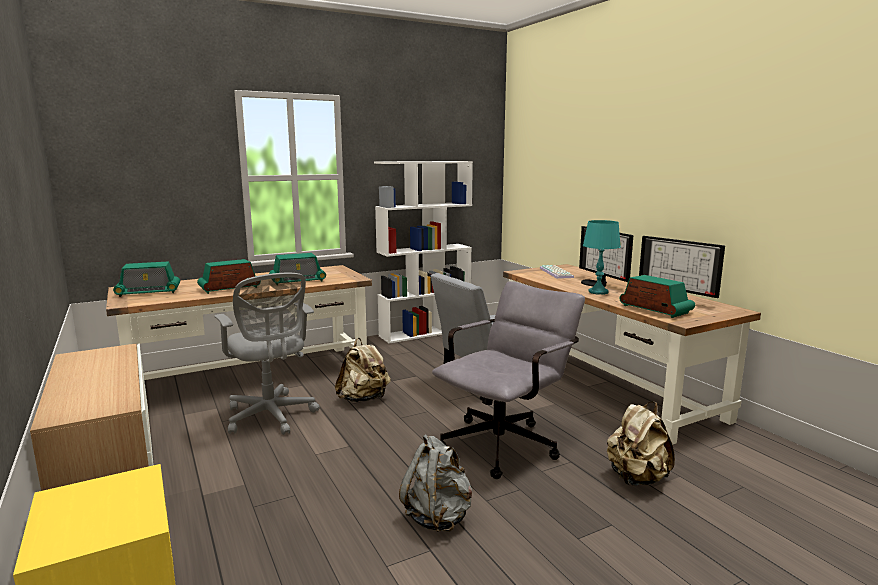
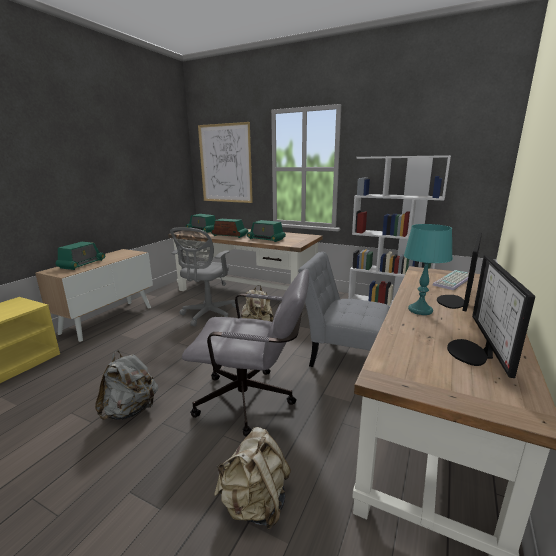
camera: 55 degrees right, 5 degrees up
radio [619,275,695,318] -> radio moved to [55,242,105,270]
none -> picture [198,122,253,203]

